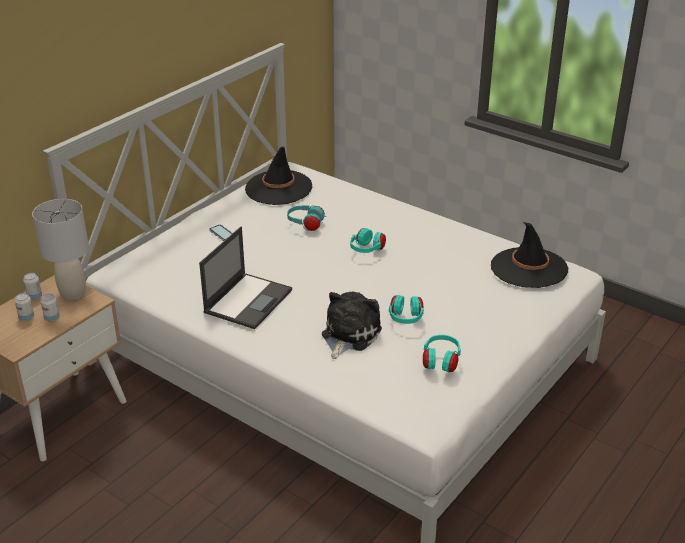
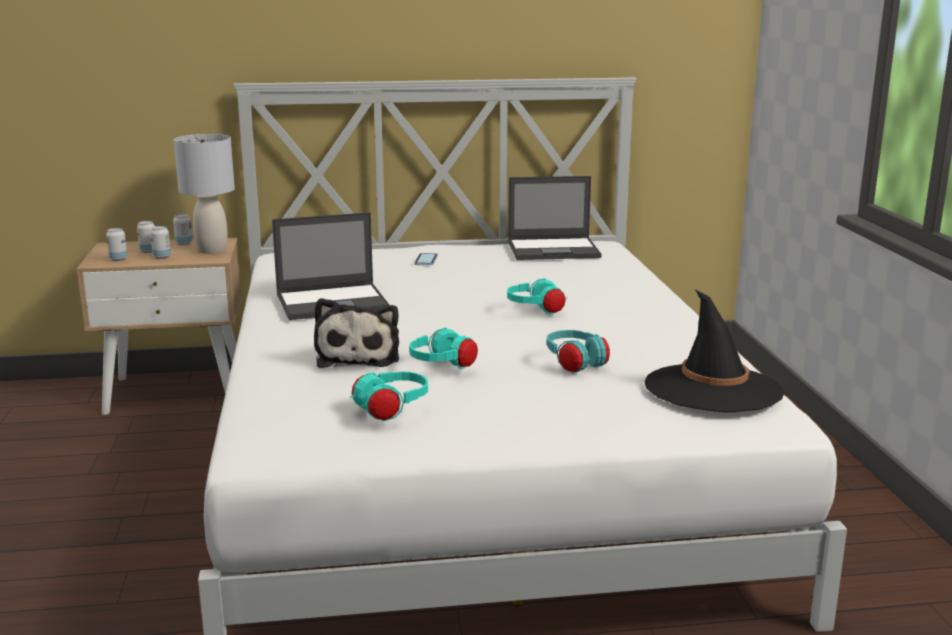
camera: 45 degrees right, 15 degrees down
black hat [245,146,312,205] -> laptop [508,176,602,260]
turquoise headphones [287,205,326,231] -> turquoise headphones moved to [547,330,610,373]
plush toy [322,292,382,359] -> plush toy turned 105 degrees clockwise [314,298,399,368]
none -> can [106,228,127,261]

